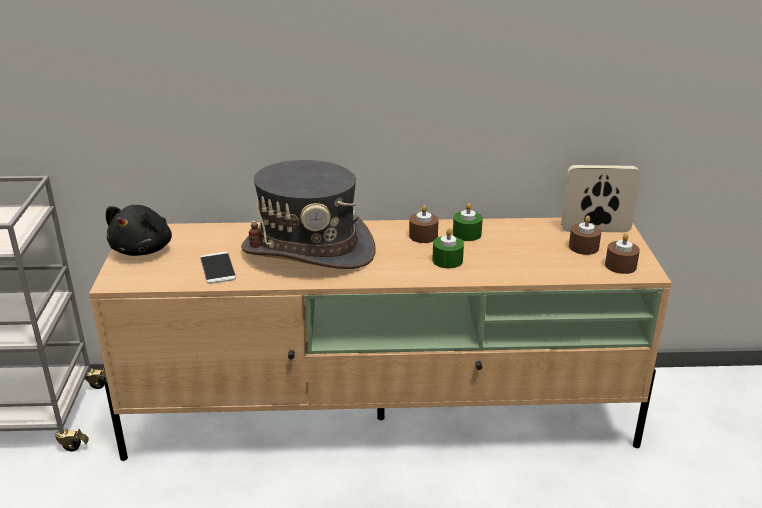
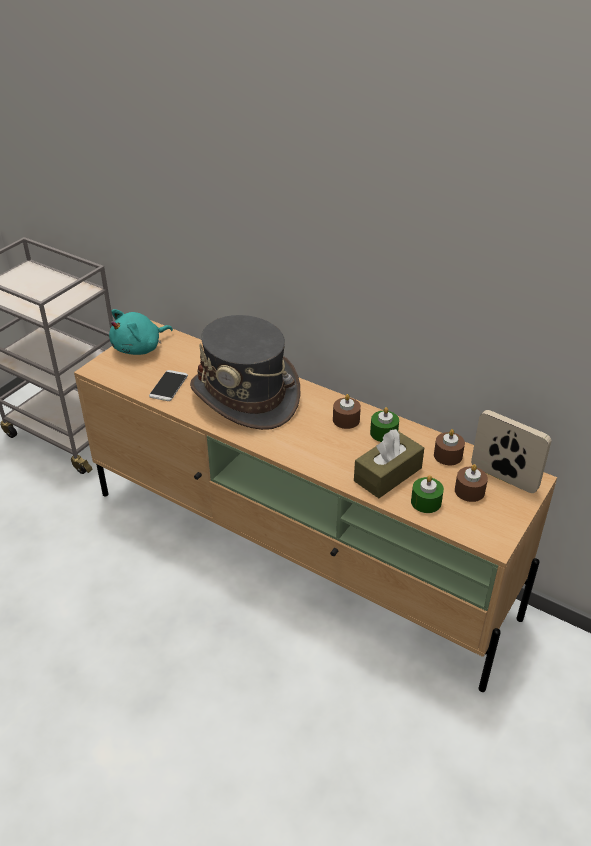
camera: 35 degrees right, 10 degrees up
black plush toy [106,205,172,256] -> turquoise plush toy [109,309,173,355]
green candle [432,228,464,269] -> green candle moved to [411,475,444,513]
brown candle [605,233,640,274] -> brown candle moved to [434,429,465,465]
none -> brown tissue box [354,429,424,498]

